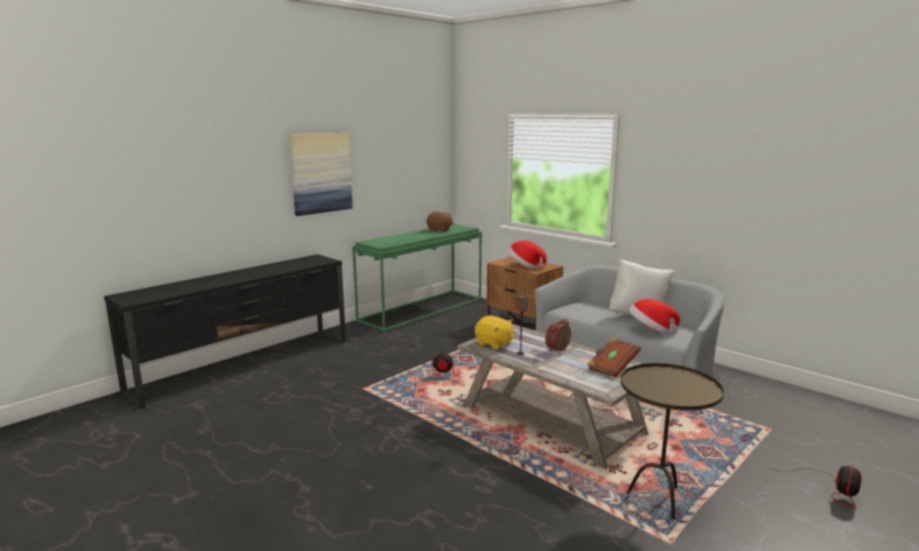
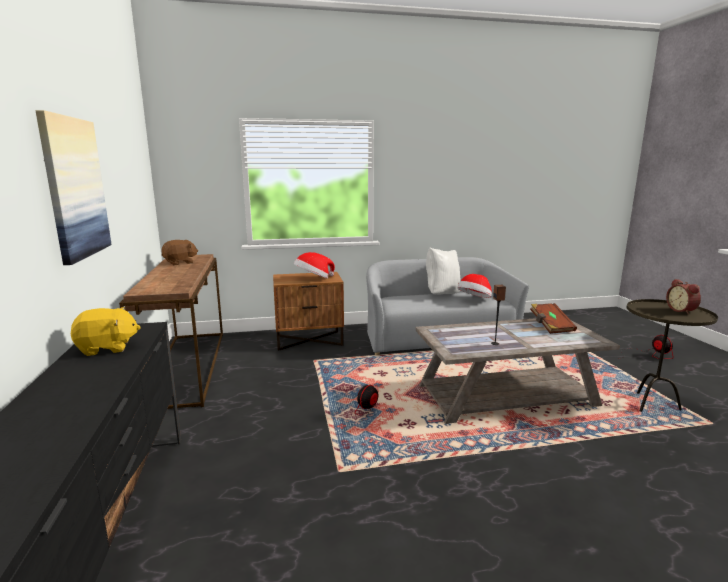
camera: 55 degrees left, 0 degrees up
green console table [352,224,482,332] -> brown console table [119,254,223,409]
yellow plush toy [475,316,514,350] -> yellow plush toy moved to [71,307,141,356]
alarm clock [545,319,571,351] -> alarm clock moved to [666,279,701,314]

